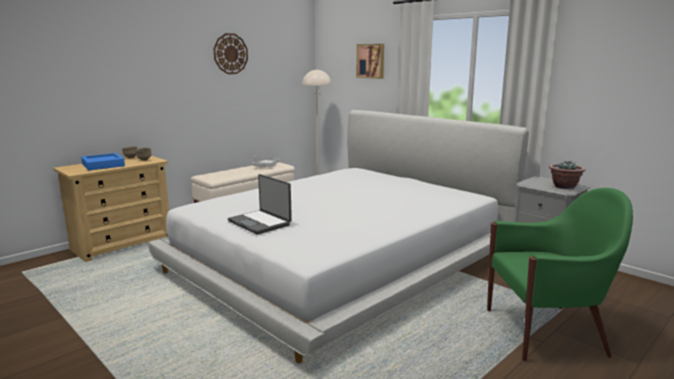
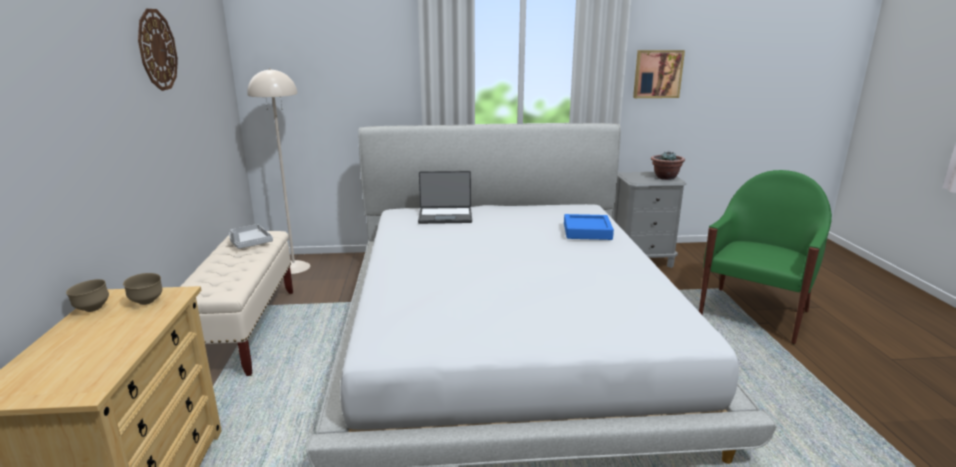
camera: 50 degrees left, 5 degrees up
blue tray [81,153,125,170] -> blue tray moved to [564,214,614,240]
laptop [228,174,292,235] -> laptop moved to [418,171,472,224]
picture [356,44,384,79] -> picture moved to [633,50,685,98]

